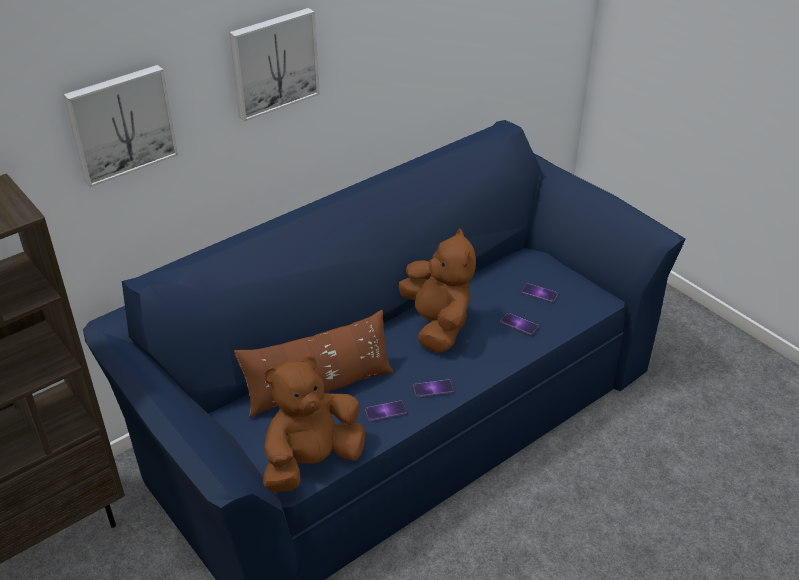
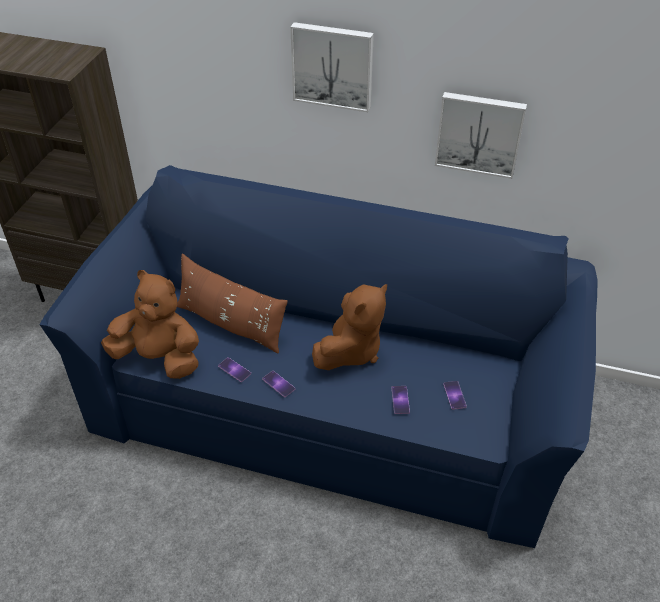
camera: 55 degrees right, 5 degrees up
picture [63,65,178,187] -> picture moved to [435,92,527,179]

